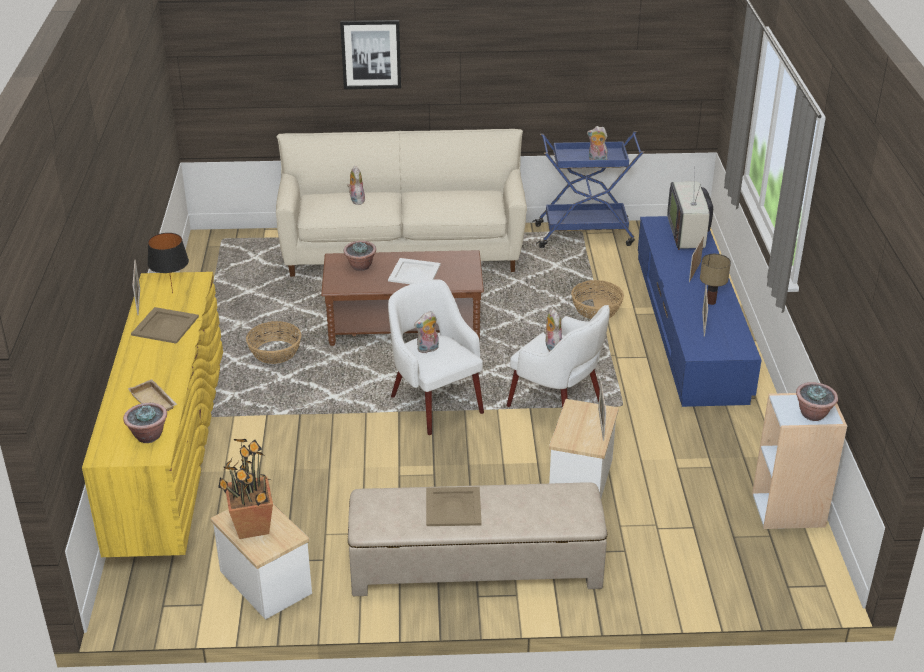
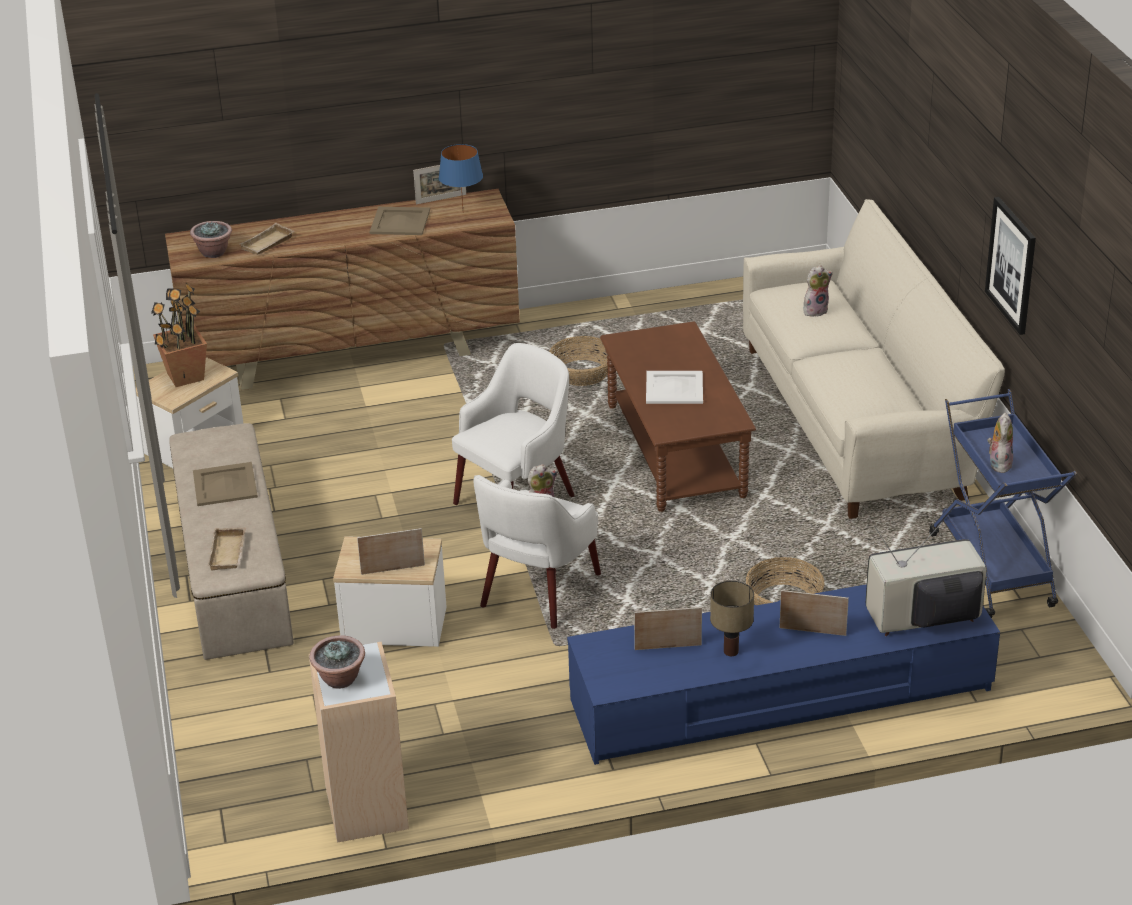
camera: 80 degrees right, 0 degrees up
yellow cabinet [82,272,223,557] -> brown cabinet [165,189,520,390]
black table lamp [148,233,189,293] -> blue table lamp [439,144,483,207]
picture [340,20,401,89] -> picture moved to [985,197,1036,335]
potted plant [343,241,376,271] -> none
plush toy [414,311,439,353] -> none
none -> beige tray [208,528,246,570]

